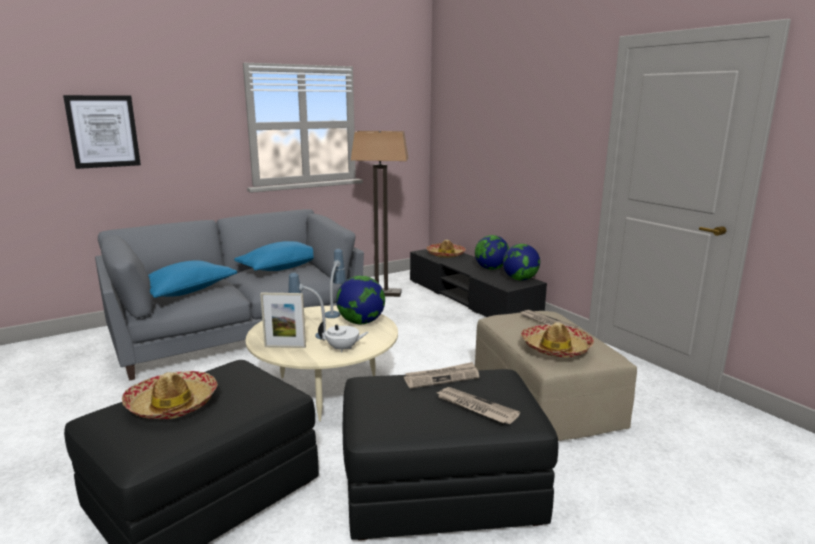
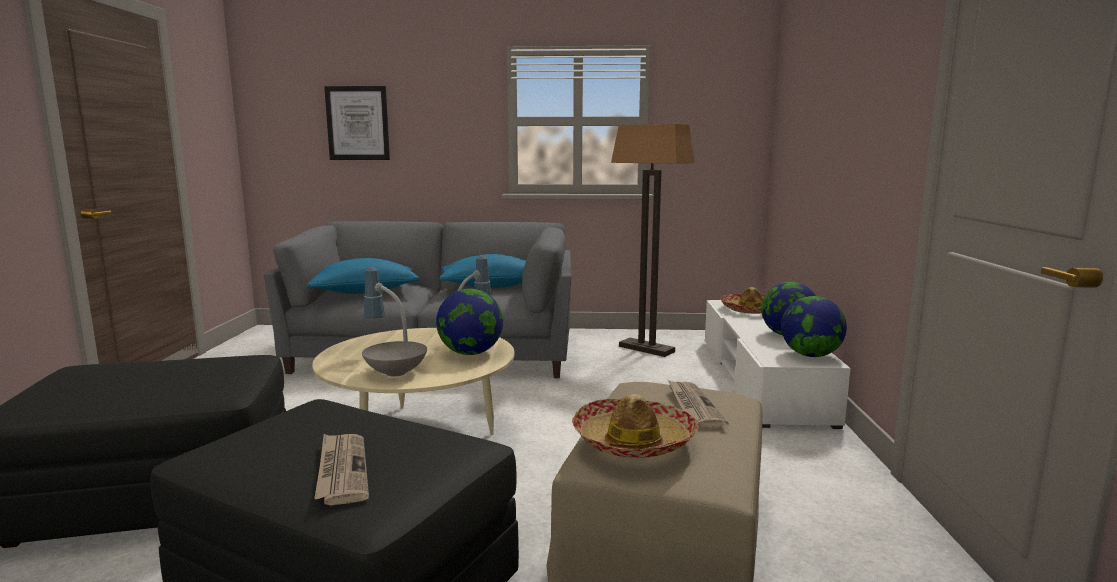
camera: 35 degrees right, 5 degrees down
hat [122,371,218,419] -> none
picture frame [260,293,306,348] -> none
white teapot [318,321,369,353] -> grey bowl [362,341,427,376]
newspaper [404,362,479,389] -> none
black tv stand [410,249,547,317] -> white tv stand [705,300,851,429]

